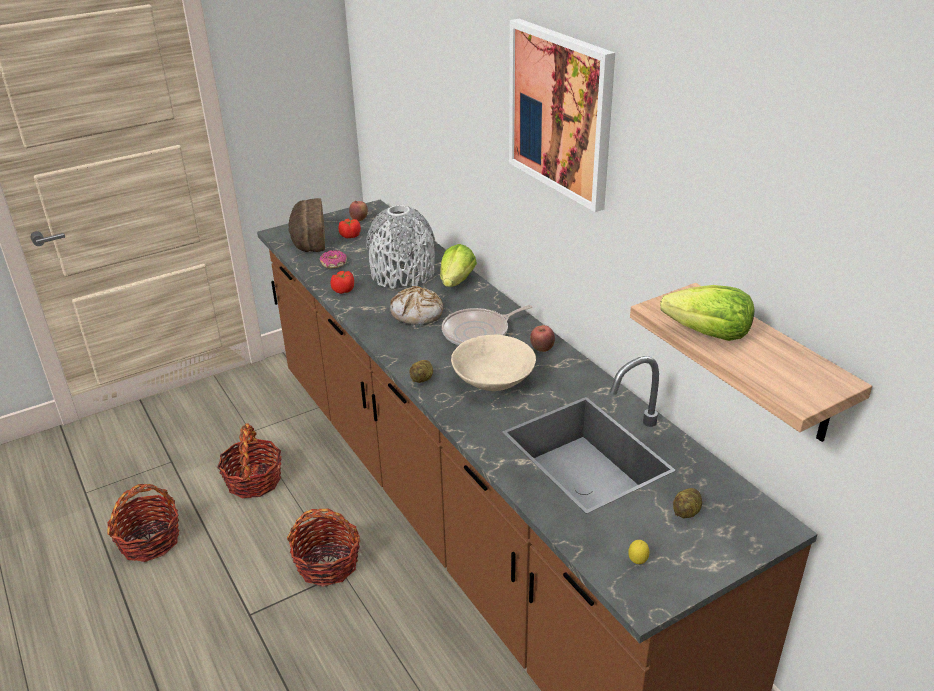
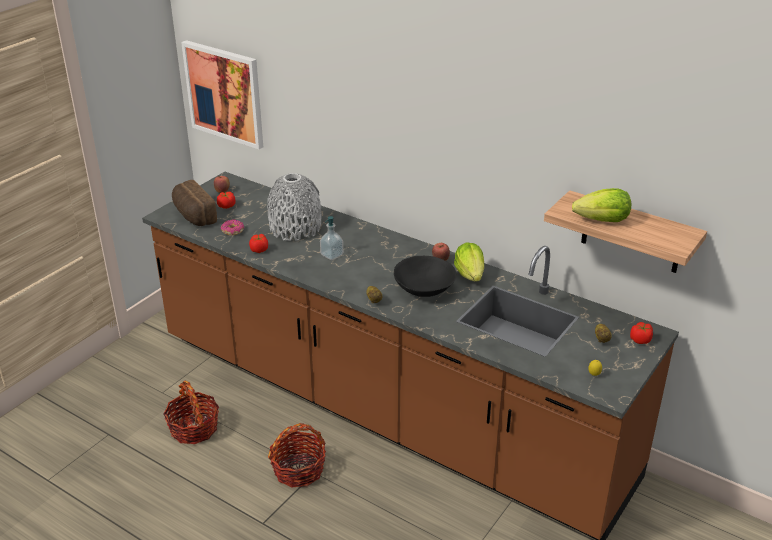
camera: 25 degrees left, 0 degrees up
basket [107,484,179,562] -> none
bread [390,286,443,325] -> soap dispenser [320,216,343,260]
lettuce [440,244,477,287] -> lettuce moved to [454,242,484,282]
frying pan [442,305,533,346] -> none
beige bowl [451,335,536,391] -> black bowl [394,256,457,297]
picture [509,19,615,212] -> picture moved to [181,40,263,149]
none -> tomato [630,322,653,344]

